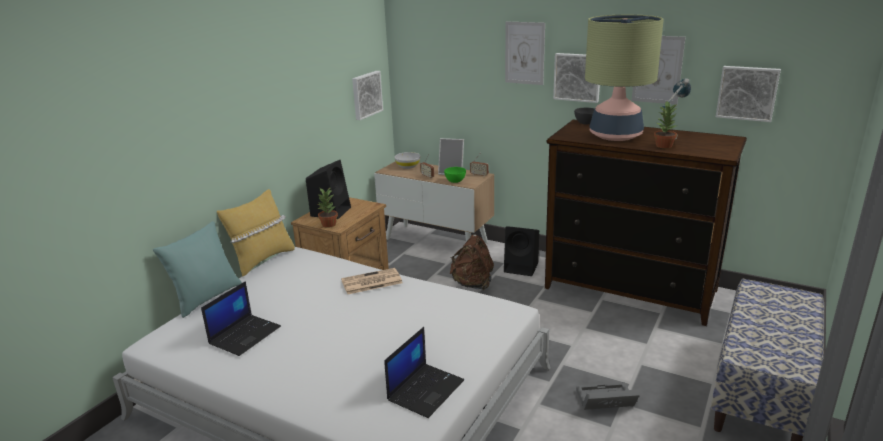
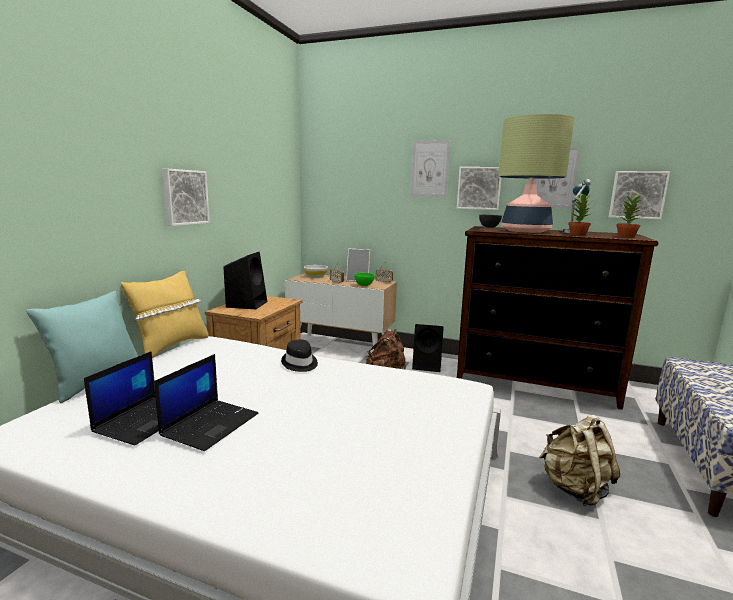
camera: 10 degrees left, 10 degrees down
potted plant [317,188,338,228] -> potted plant moved to [616,195,642,238]
newspaper [341,268,403,294] -> black hat [281,340,318,372]
picture [352,71,383,120] -> picture moved to [162,168,210,226]
laptop [384,327,464,418] -> laptop moved to [154,354,258,451]
grey storage box [576,382,640,410] -> beige backpack [539,415,620,506]

